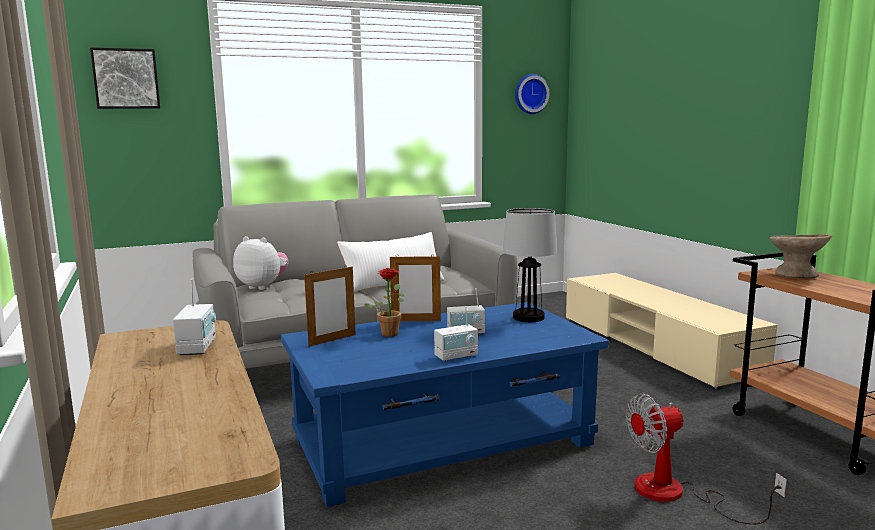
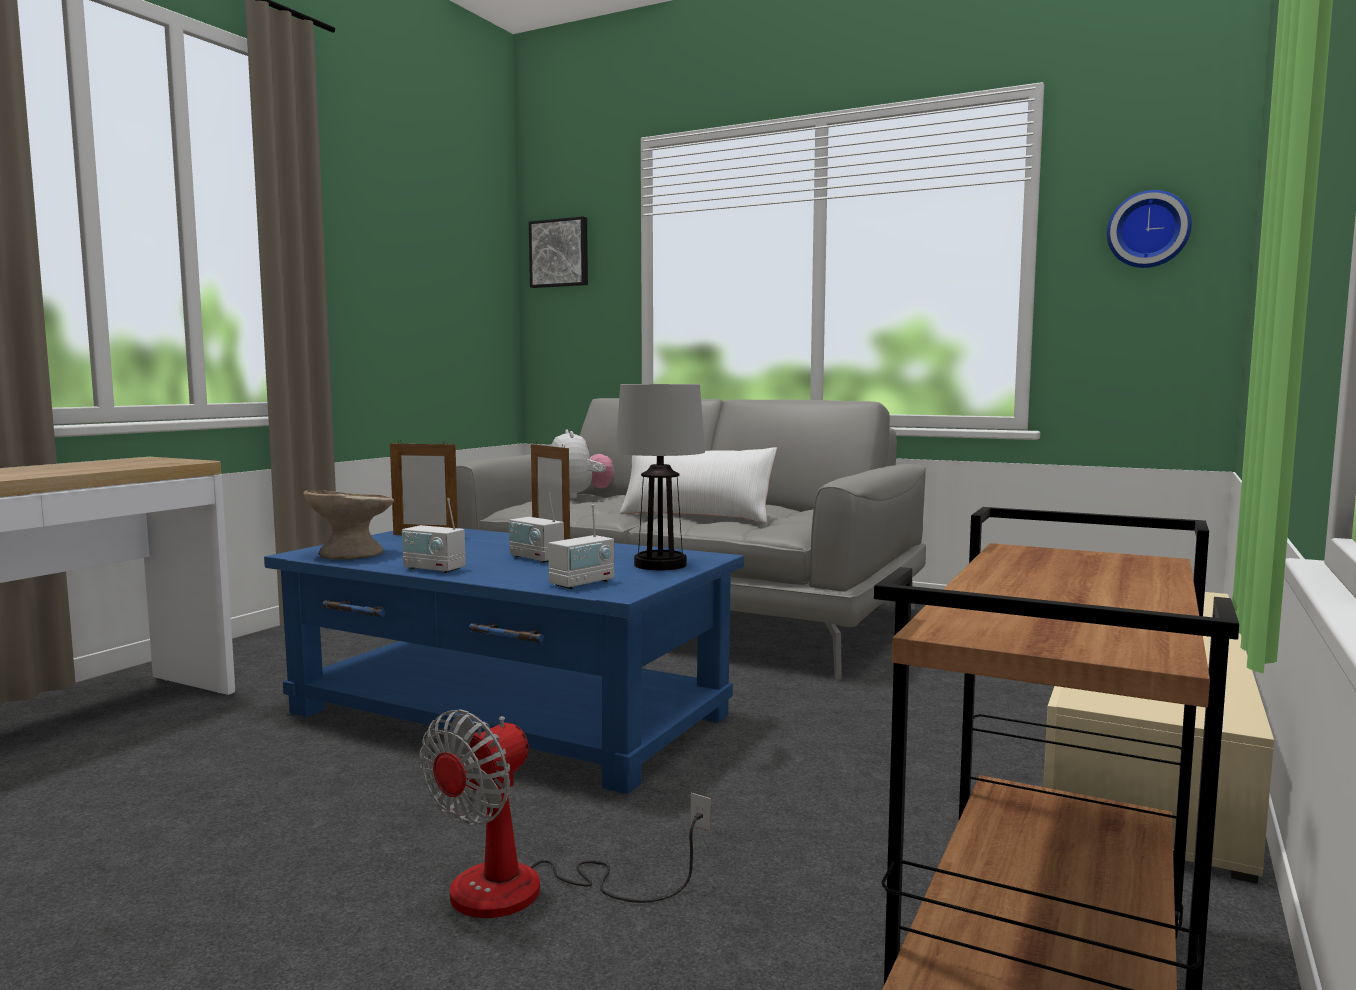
camera: 50 degrees right, 5 degrees down
radio [173,279,216,355] -> radio moved to [548,504,614,589]
potted plant [364,268,404,337] -> none
fan [626,393,787,525] -> fan turned 90 degrees counterclockwise [420,709,711,918]
beige bowl [769,234,832,279] -> beige bowl moved to [303,490,394,560]

